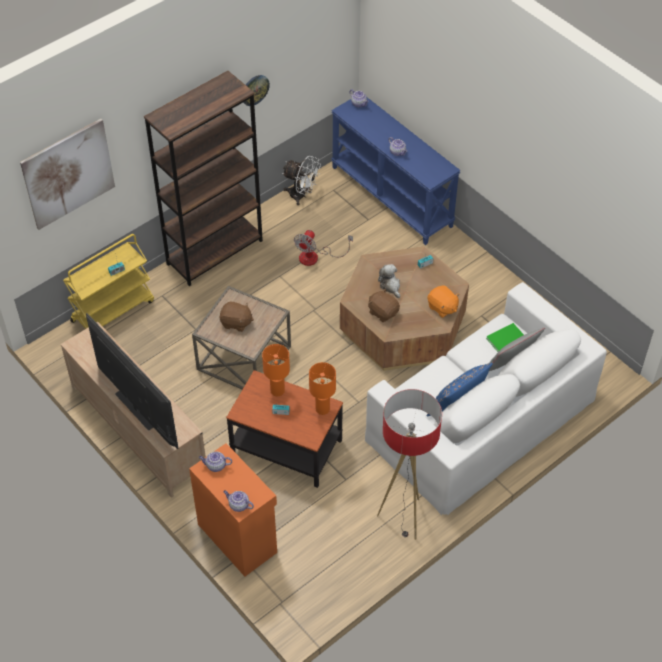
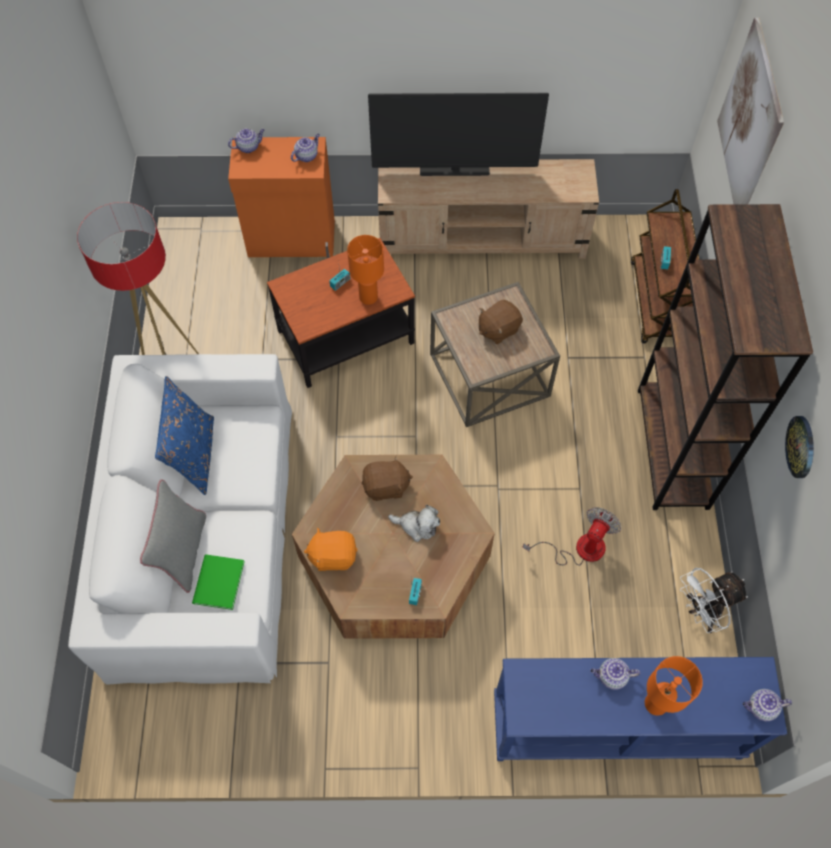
camera: 130 degrees right, 10 degrees up
yellow cart [63,234,154,328] -> brown cart [631,189,699,343]
fan [294,230,353,266] -> fan turned 60 degrees clockwise [522,507,621,566]
orange table lamp [309,362,336,415] -> orange table lamp moved to [645,656,703,716]

